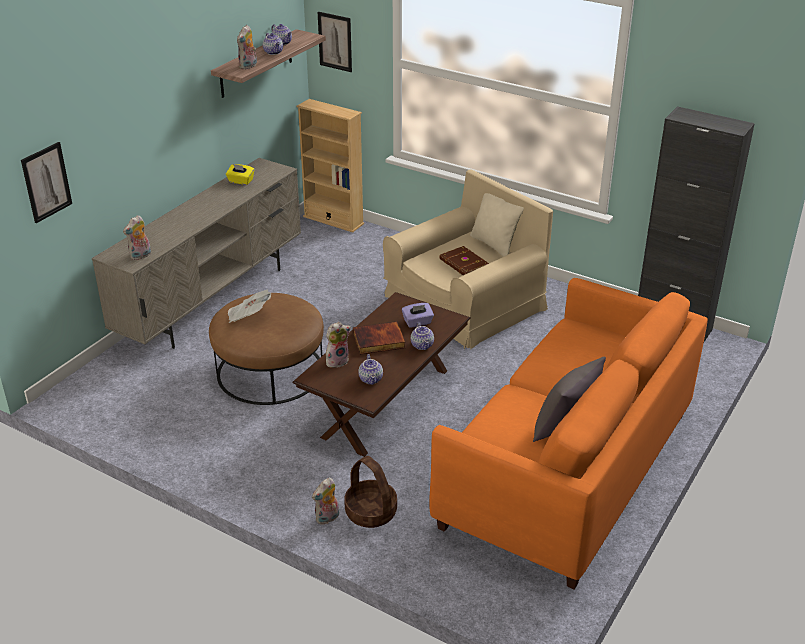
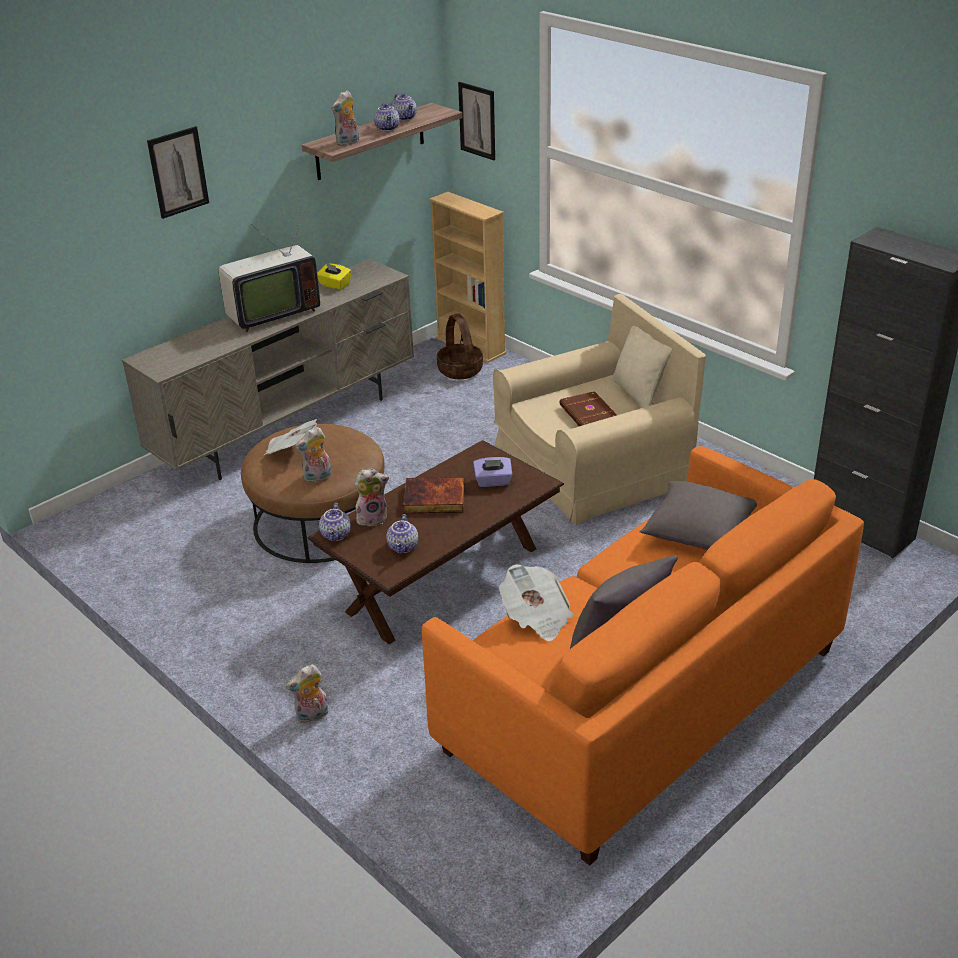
camera: 15 degrees right, 0 degrees up
picture [21,142,72,223] -> picture moved to [147,126,209,219]
plush toy [123,215,151,260] -> plush toy moved to [295,427,331,483]
basket [344,456,397,528] -> basket moved to [437,314,483,379]
teapot [411,322,434,350] -> teapot moved to [319,503,351,542]
none -> television [219,207,320,332]
none -> newspaper [499,564,573,641]
none -> grey pillow [639,481,757,550]

